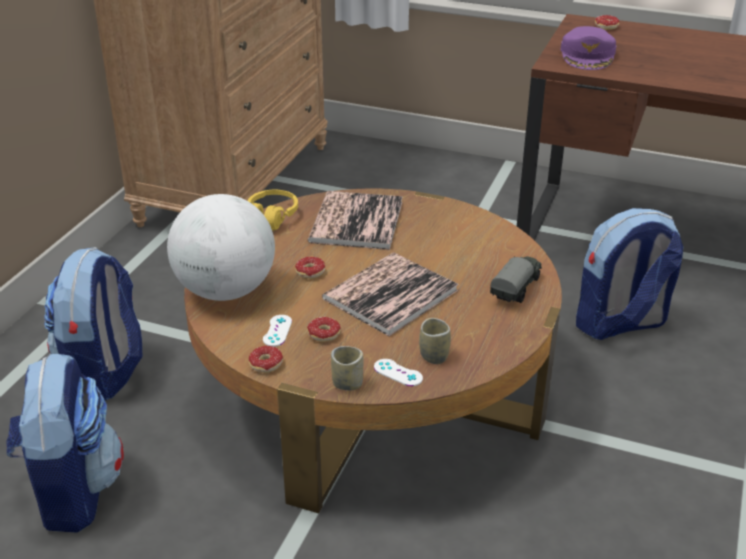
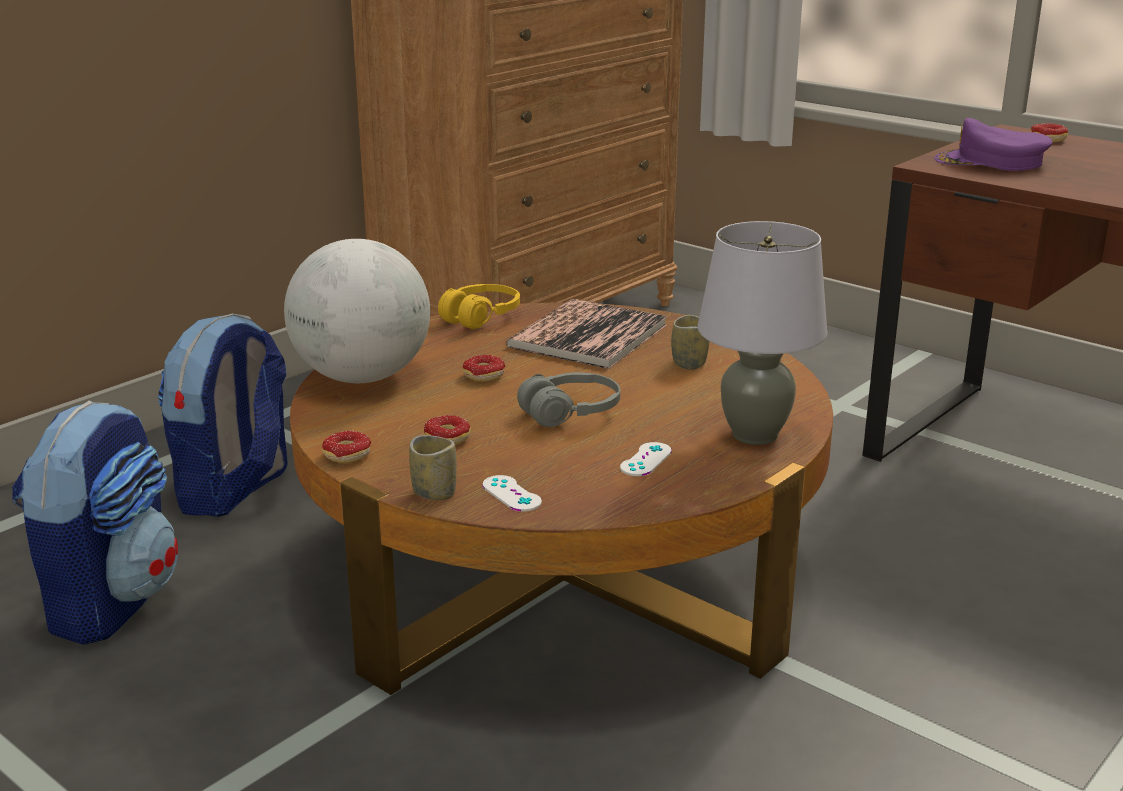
camera: 20 degrees right, 10 degrees down
white game controller [263,315,292,347] -> white game controller moved to [620,442,672,476]
book [322,252,459,336] -> grey headphones [517,372,620,427]
cup [419,318,451,364] -> cup moved to [671,315,710,370]
toy truck [490,256,542,303] -> grey table lamp [698,221,828,445]
purple cap [560,26,616,70] -> purple cap turned 75 degrees clockwise [934,118,1053,171]
backpack [576,208,683,340] -> none

